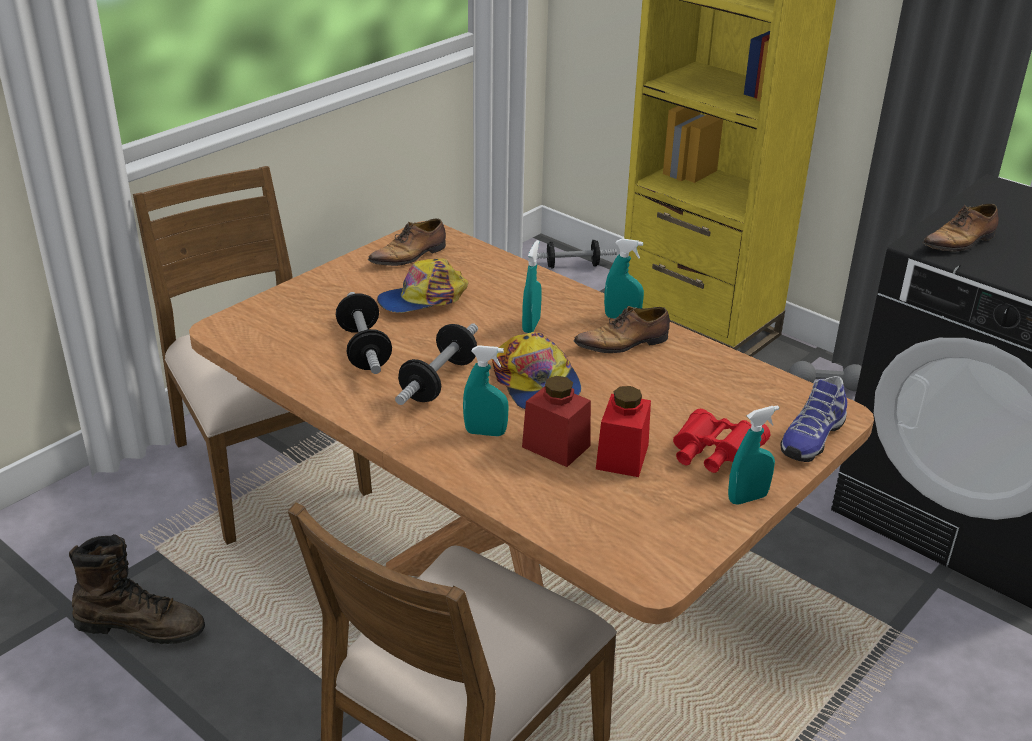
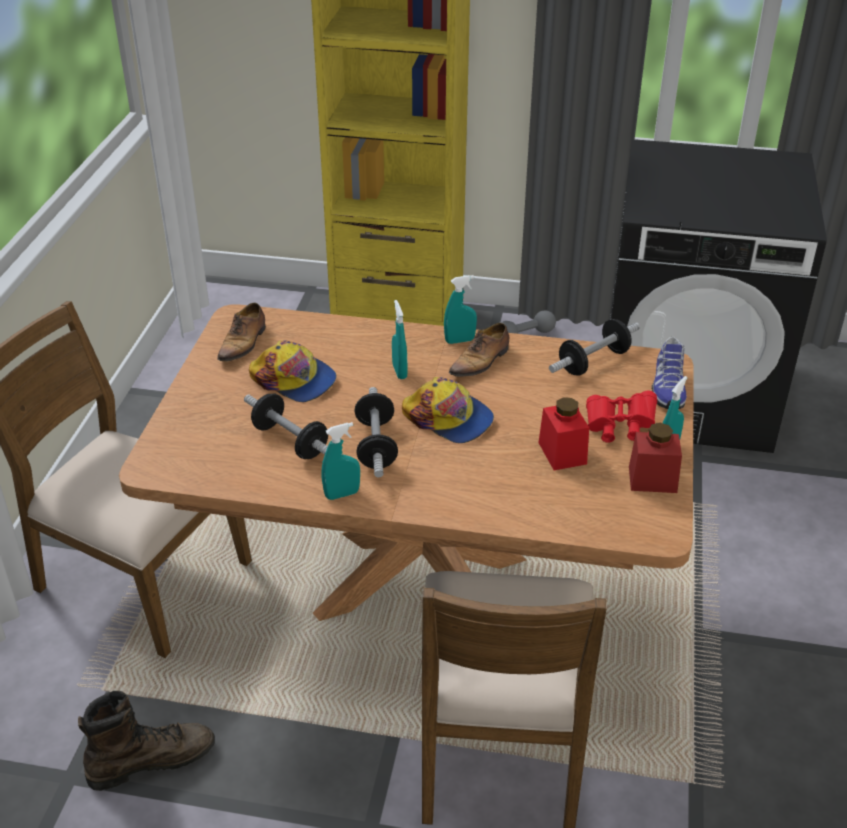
camera: 30 degrees left, 5 degrees up
cap [377,258,468,313] -> cap turned 90 degrees counterclockwise [249,340,337,402]
turquoise spray bottle [463,345,509,436] -> turquoise spray bottle moved to [322,422,360,500]
red jar [522,376,591,467] -> red jar moved to [629,423,682,493]
dumbbell [536,240,617,269] -> dumbbell moved to [549,319,640,376]
shoe [922,204,999,251] -> none

